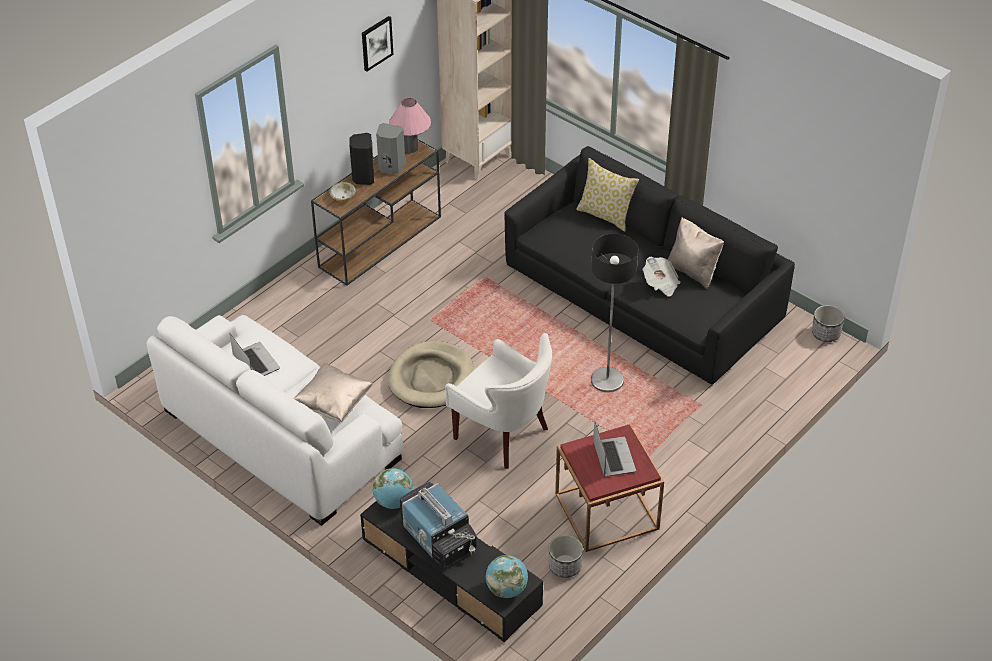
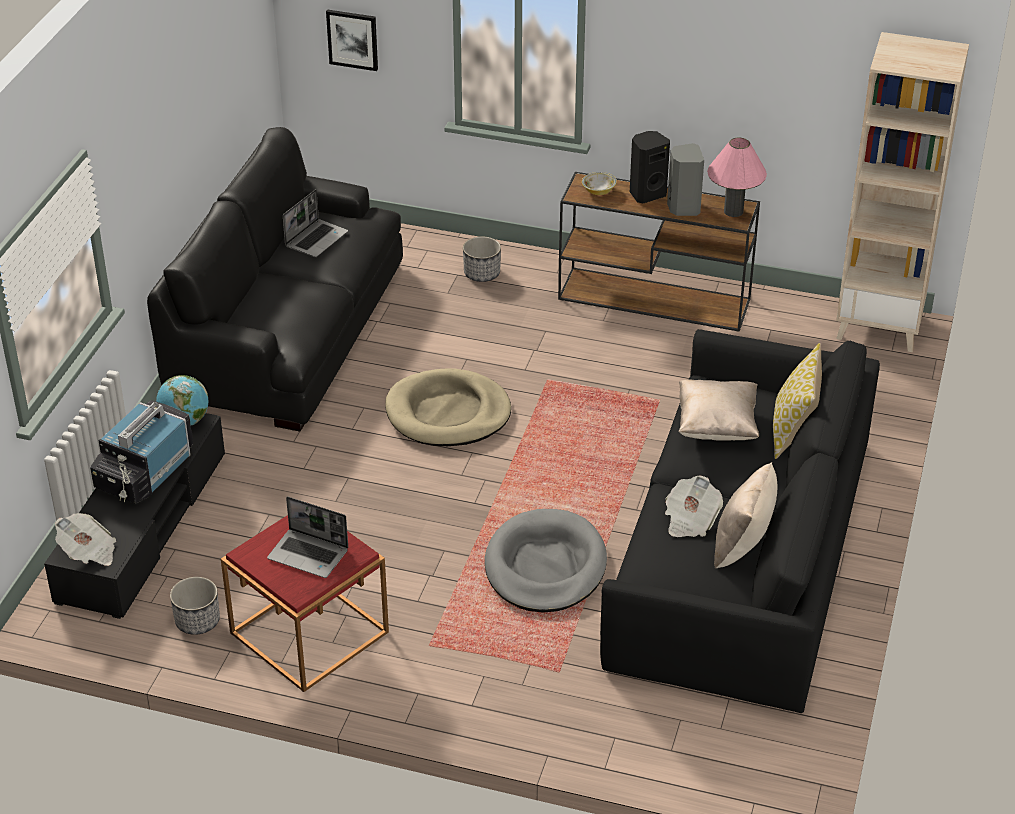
camera: 65 degrees right, 5 degrees down
white sofa [147,315,404,526] -> black sofa [147,127,403,432]
beige pillow [293,362,373,421] -> beige pillow moved to [678,379,759,441]
picture [362,16,393,72] -> picture moved to [326,10,378,71]
white armchair [445,333,552,469] -> none
globe [486,555,528,598] -> newspaper [55,513,116,566]
floor lamp [591,234,638,392] -> grey dog bed [485,509,607,613]
laptop [593,421,636,477] -> laptop turned 60 degrees clockwise [267,497,348,578]
planter [812,305,845,342] -> planter moved to [463,236,501,282]

